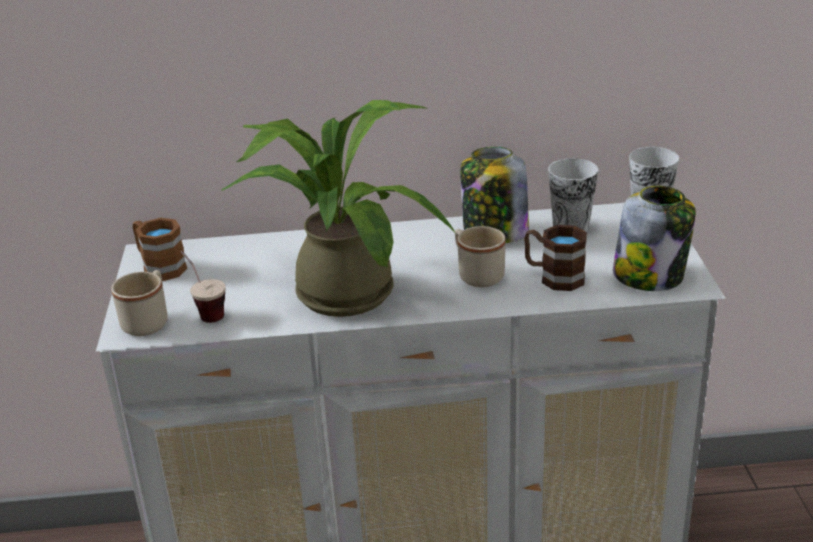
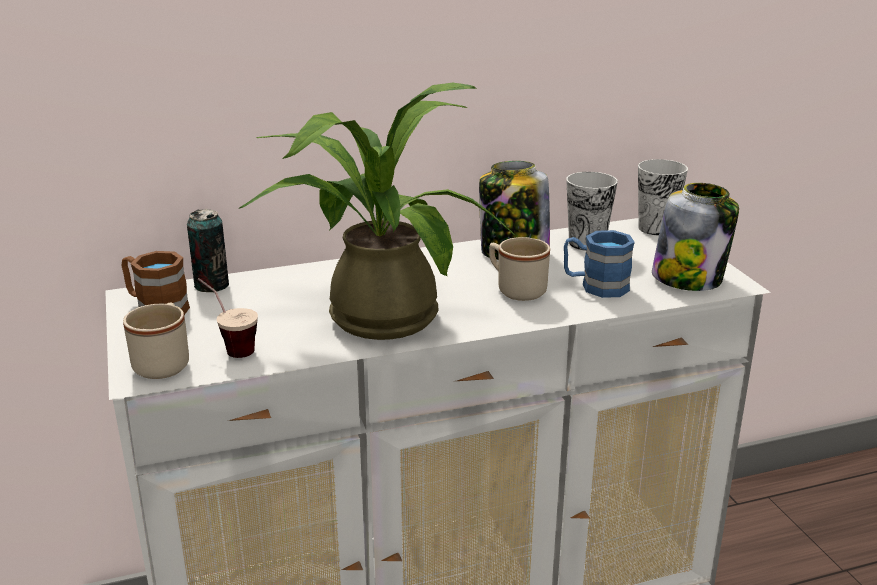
camera: 15 degrees left, 5 degrees down
brown mug [524,225,587,291] -> blue mug [564,230,635,298]
none -> can [187,209,229,292]

